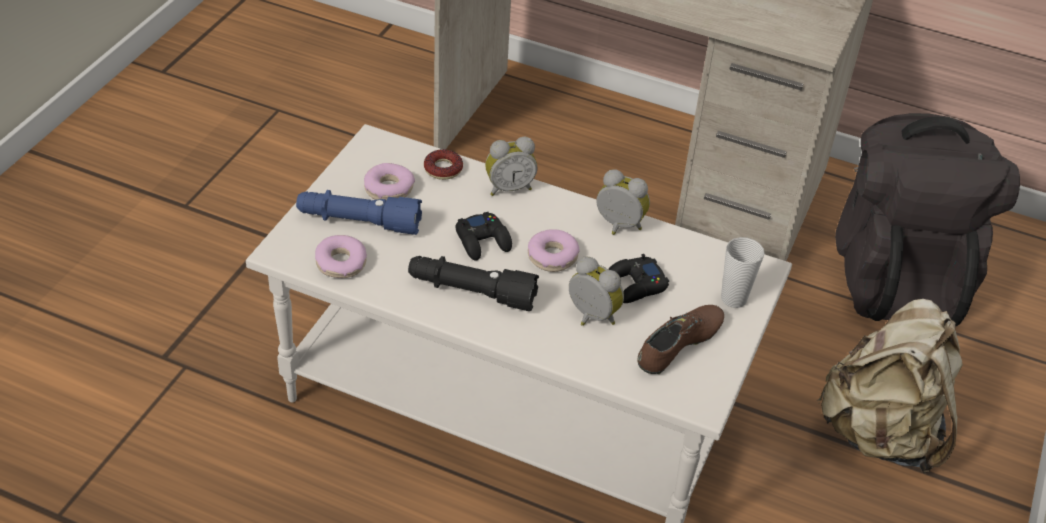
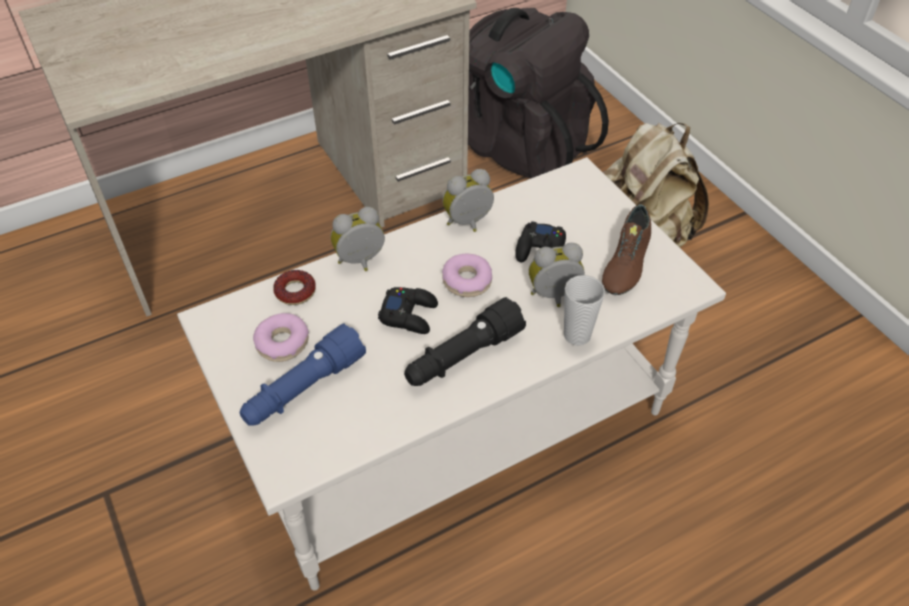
camera: 50 degrees left, 5 degrees up
donut [315,235,367,278] -> none
alarm clock [485,137,537,196] -> alarm clock turned 135 degrees counterclockwise [331,207,385,271]
brown shoe [638,305,724,374] -> brown shoe turned 150 degrees counterclockwise [602,204,651,295]
cup [721,237,765,308] -> cup moved to [564,275,605,346]

